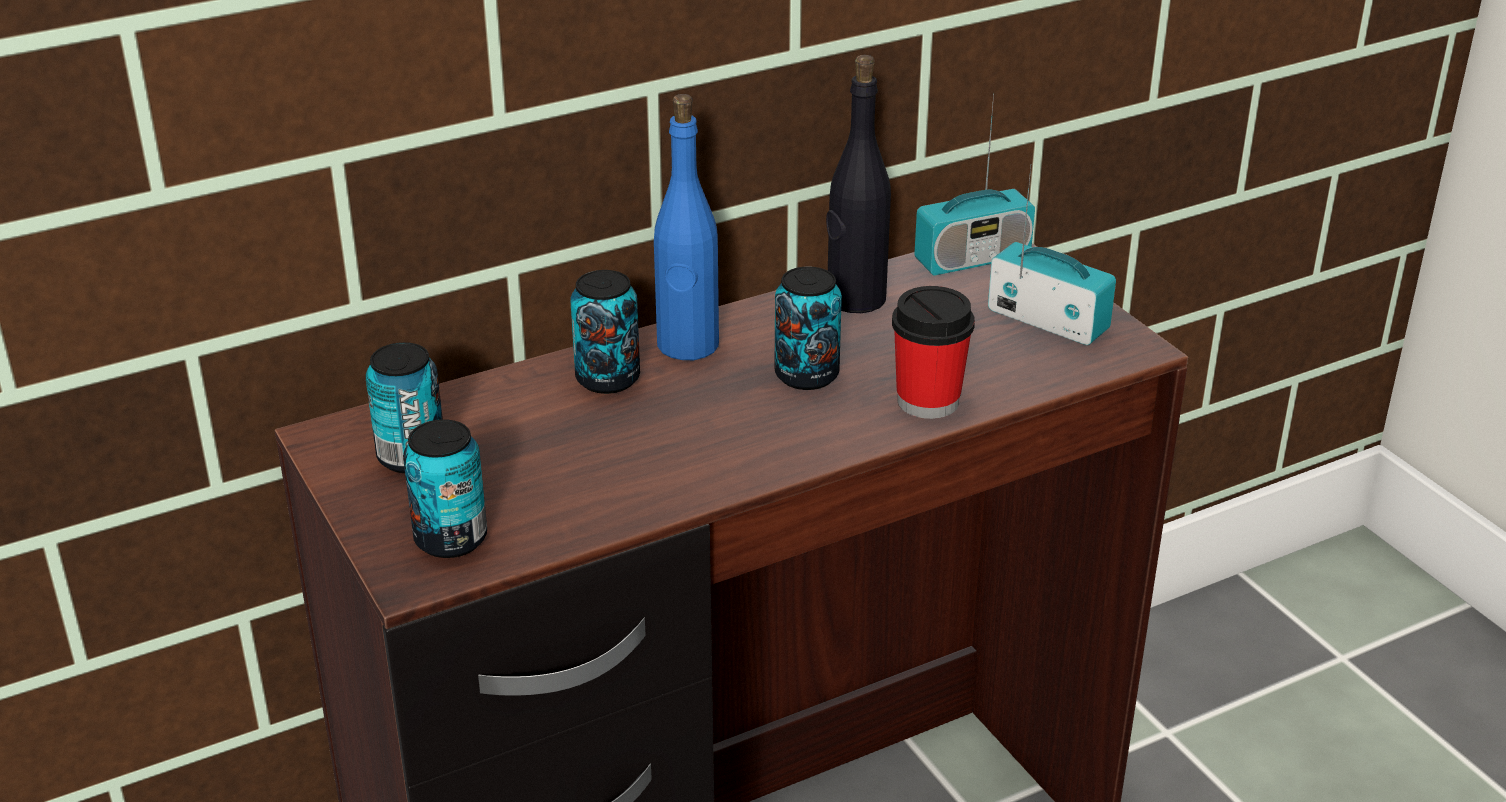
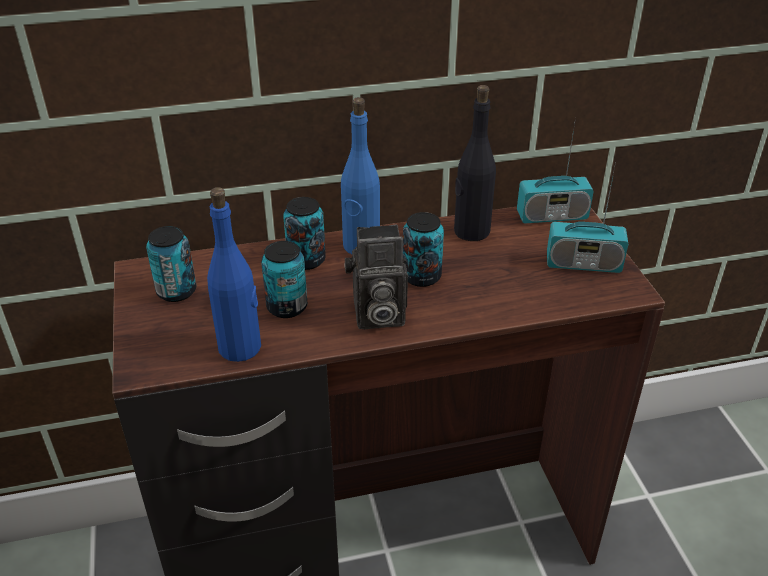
camera: 15 degrees right, 5 degrees up
can [403,419,487,558] -> can moved to [261,241,307,318]
cup [892,286,975,419] -> none
radio [988,166,1116,345] -> radio turned 135 degrees clockwise [547,162,628,273]
none -> blue bottle [207,187,261,362]
none -> camera [344,224,408,329]

